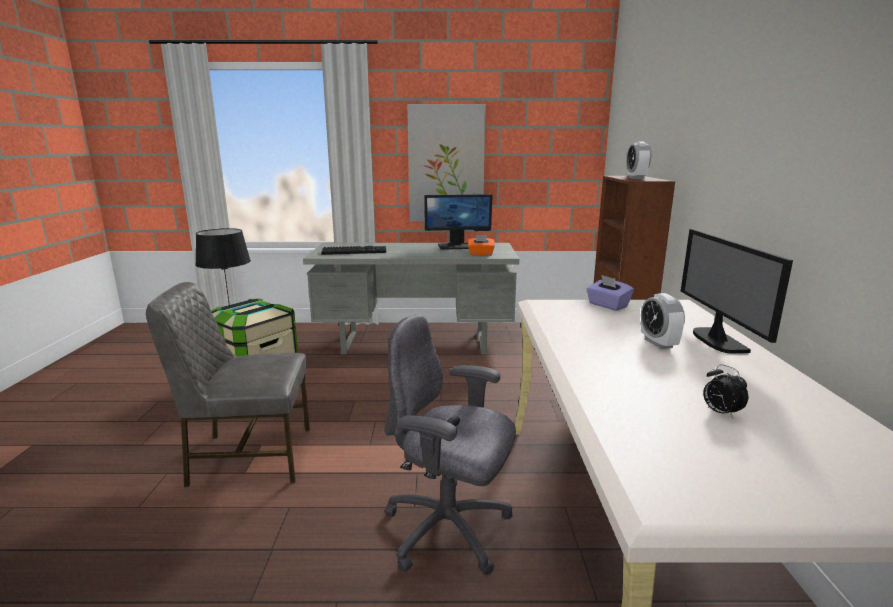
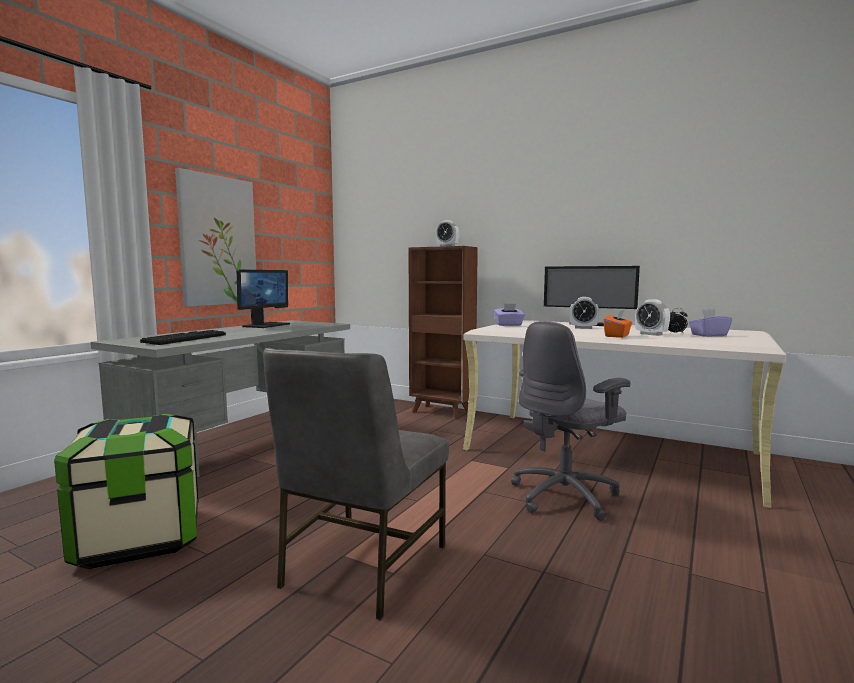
camera: 60 degrees left, 10 degrees down
black table lamp [195,228,251,307] -> none
orange tissue box [468,235,495,256] -> orange tissue box moved to [603,310,632,338]
none -> alarm clock [635,299,670,336]
none -> purple tissue box [689,309,732,337]

